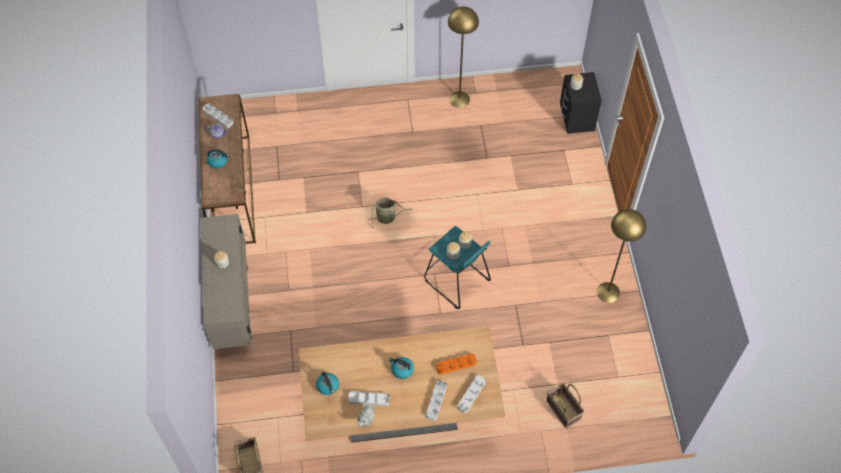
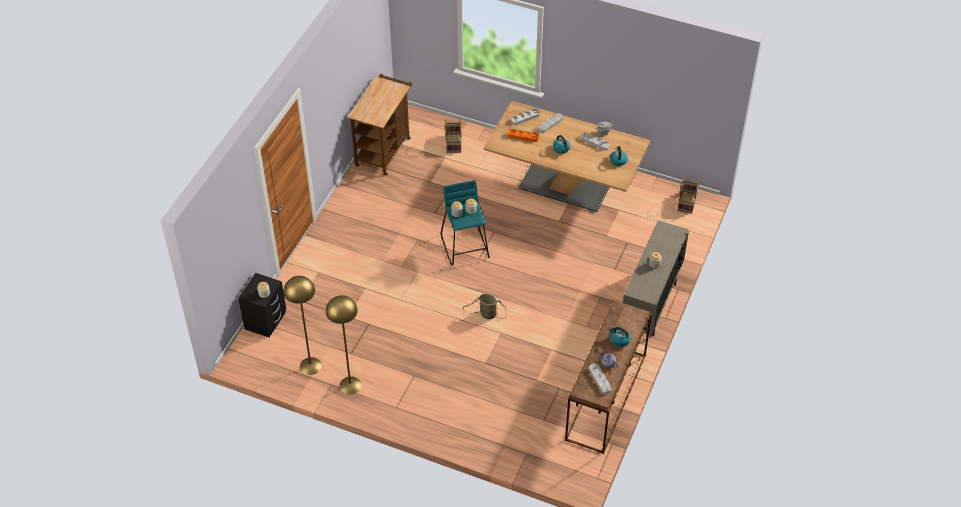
camera: 150 degrees left, 10 degrees down
yellow floor lamp [597,209,647,303] -> yellow floor lamp moved to [284,276,322,375]
none -> brown cart [348,74,412,175]

